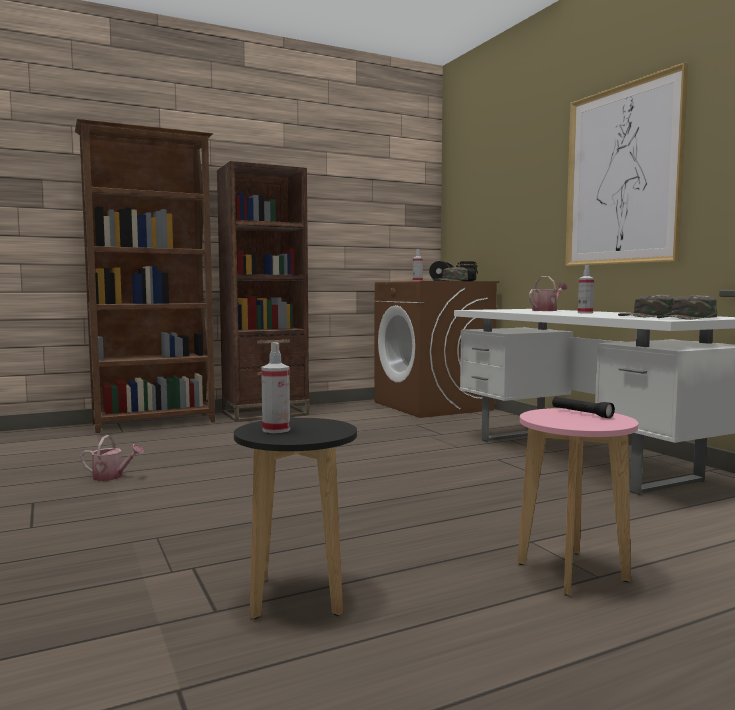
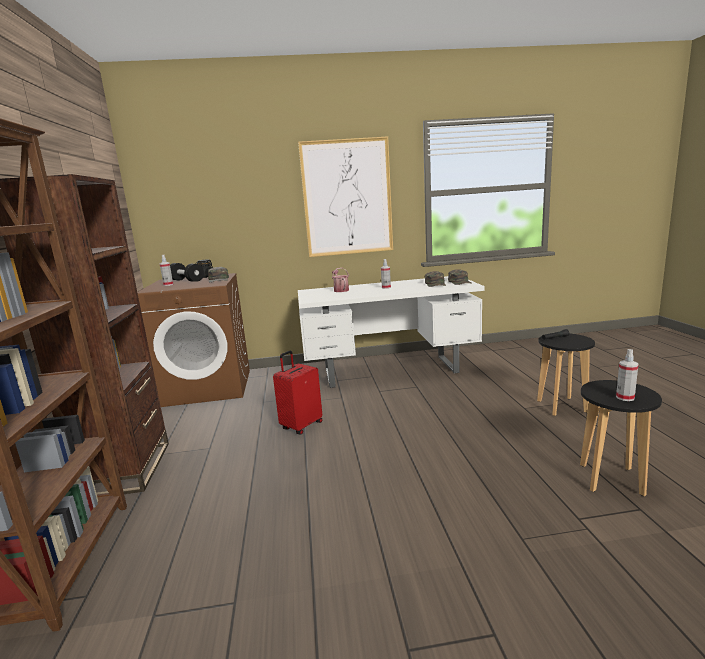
camera: 70 degrees left, 10 degrees up
watering can [80,435,144,481] -> none
pink stool [517,408,638,596] -> black stool [537,333,595,416]
none -> red suitcase [273,351,322,435]

